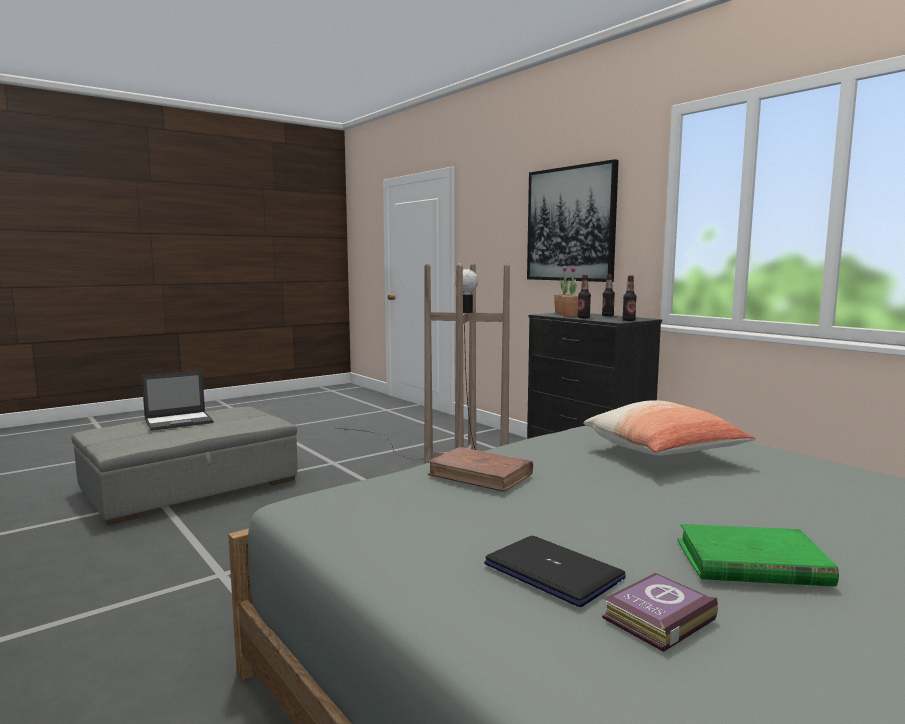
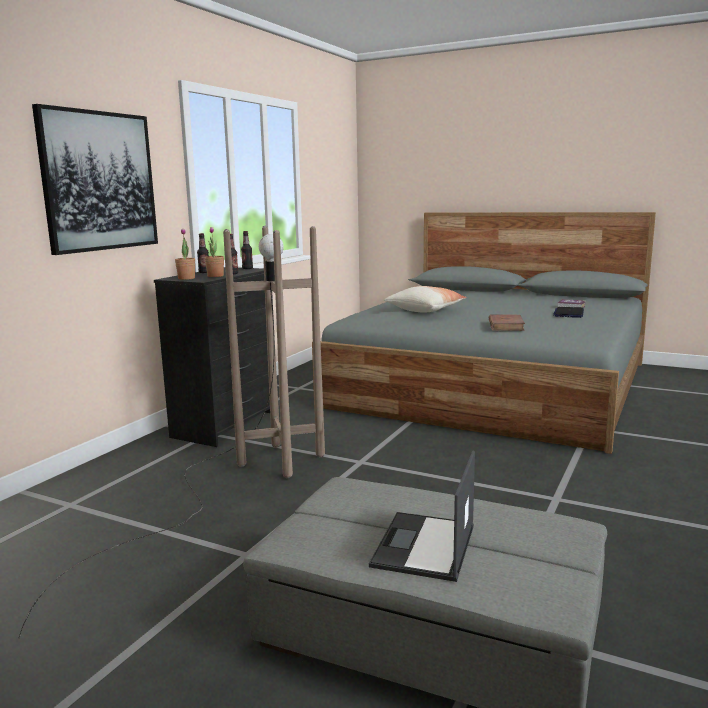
camera: 115 degrees left, 5 degrees up
laptop [141,370,214,431] -> laptop turned 105 degrees counterclockwise [369,450,475,582]
green book [677,524,839,587] -> none

